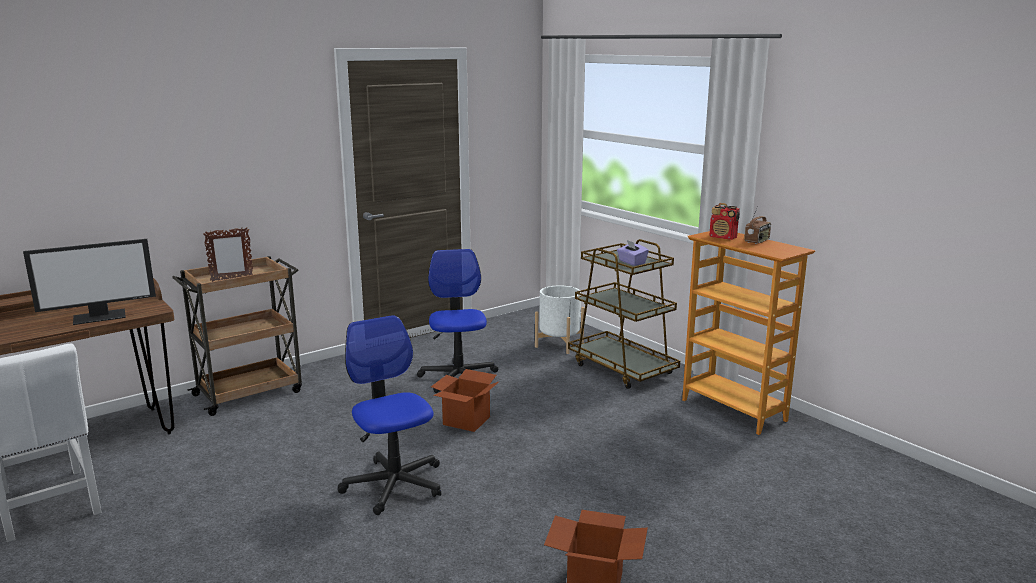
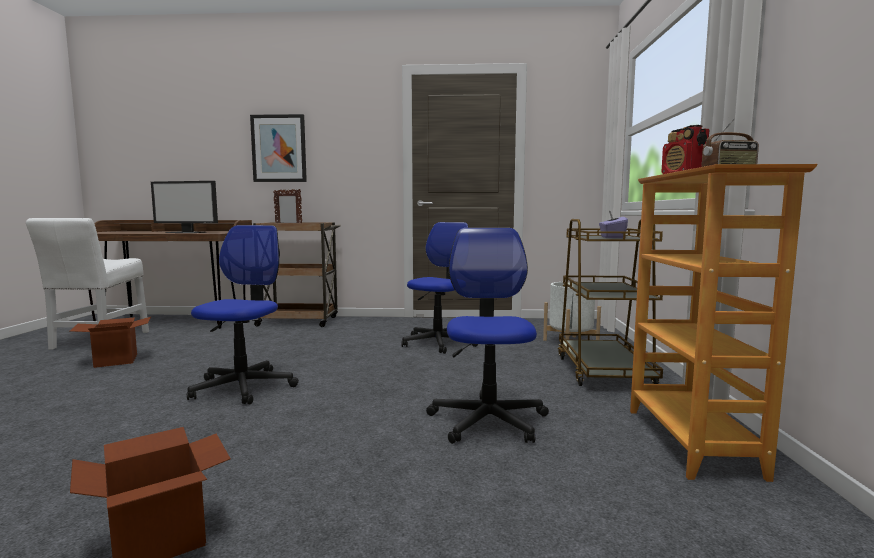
camera: 40 degrees right, 10 degrees down
cardboard box [431,369,500,432] -> cardboard box moved to [70,317,151,368]
none -> picture [250,114,307,182]
none -> office chair [426,228,549,444]

